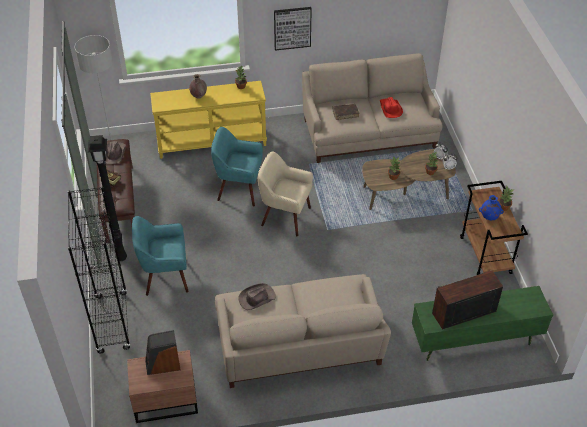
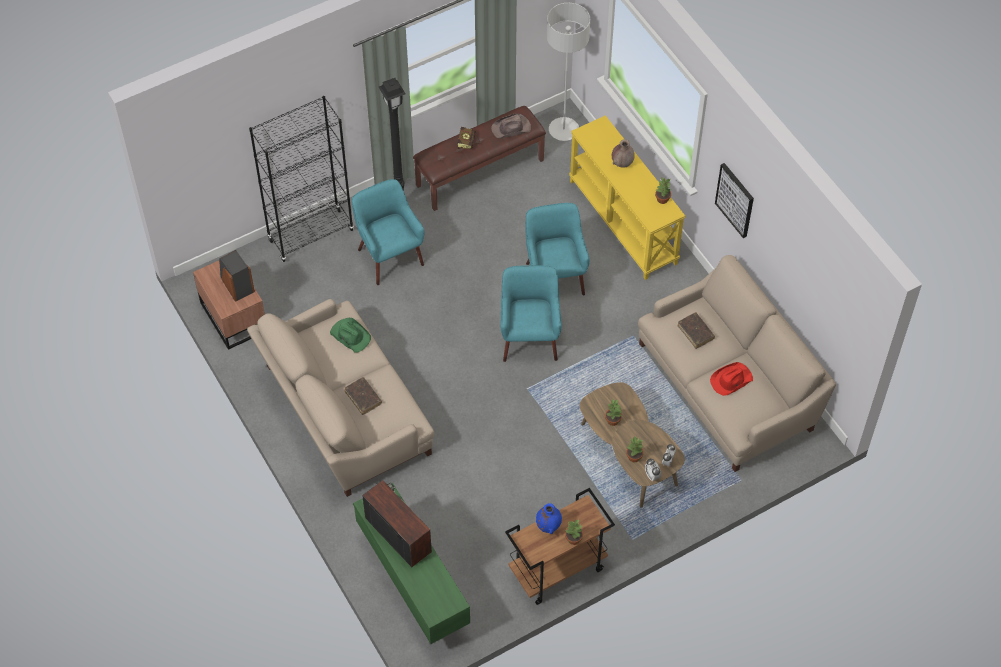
camera: 70 degrees right, 10 degrees up
brown hat [238,283,276,310] -> green hat [330,318,371,352]
beige armchair [258,152,313,236] -> turquoise armchair [501,265,562,362]
none -> brown book [345,377,382,415]

